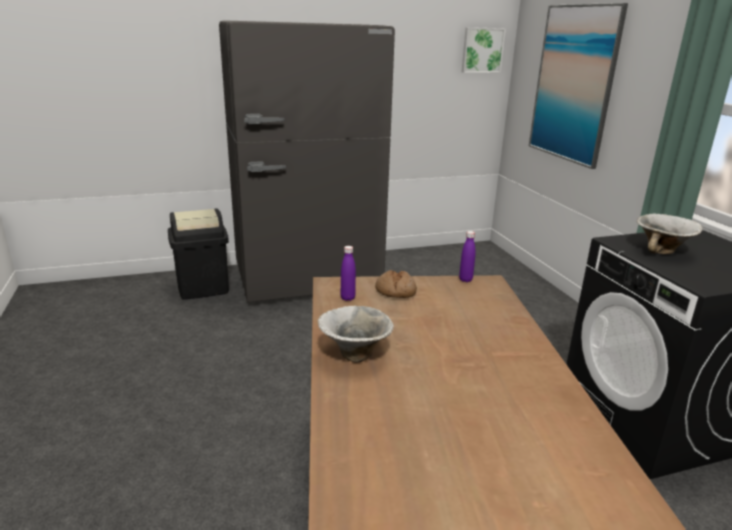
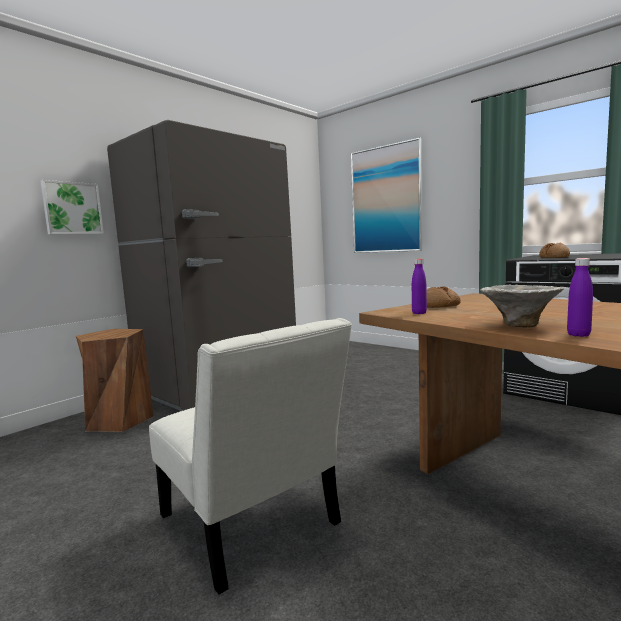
camera: 30 degrees left, 15 degrees down
black trash can [168,209,229,300] -> brown stool [76,329,154,432]
purple bottle [459,231,476,282] -> purple bottle moved to [567,258,593,337]
picture [462,27,506,73] -> picture moved to [40,180,104,235]
bowl [637,214,703,254] -> bread [539,243,570,258]
none -> white chair [149,318,352,595]

